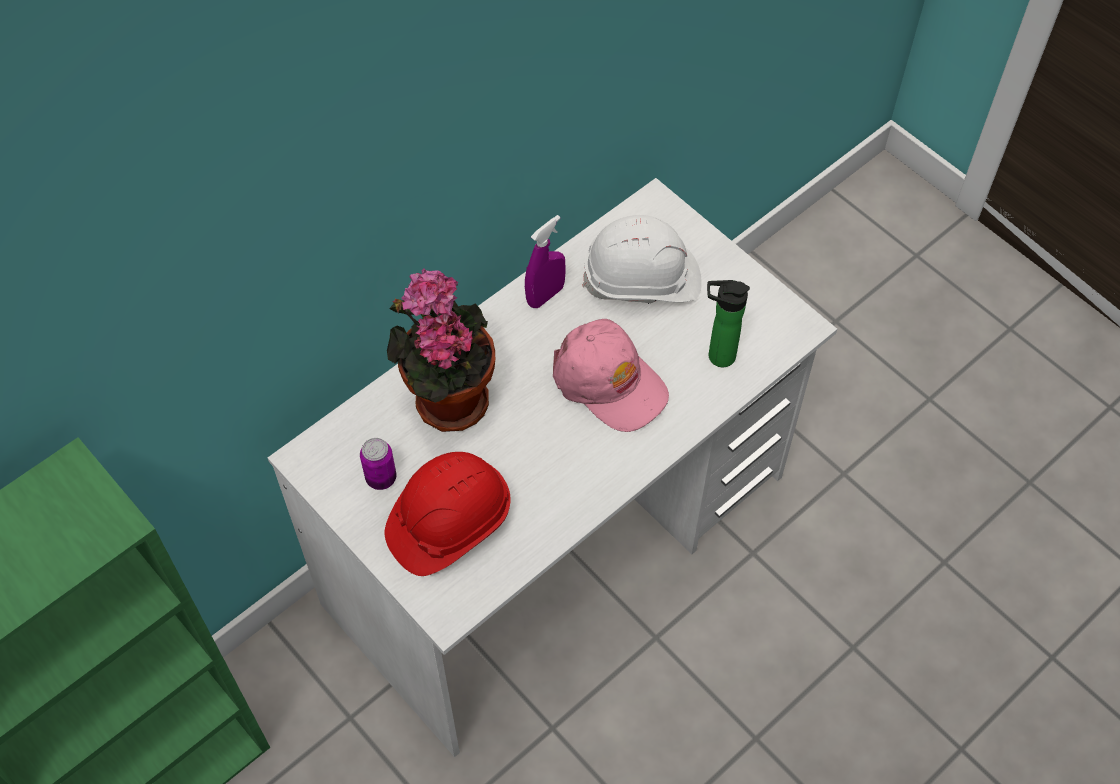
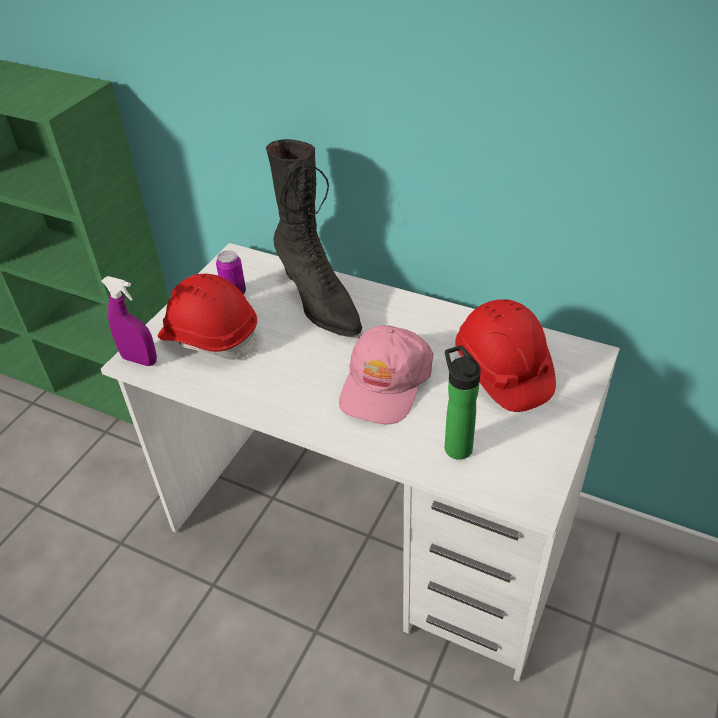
camera: 70 degrees right, 15 degrees down
potted plant [387,268,495,432] -> black boot [266,139,362,337]
purple spray bottle [525,215,566,308] -> purple spray bottle moved to [101,276,157,366]
white hard hat [583,215,702,304] -> red hard hat [455,299,556,412]

